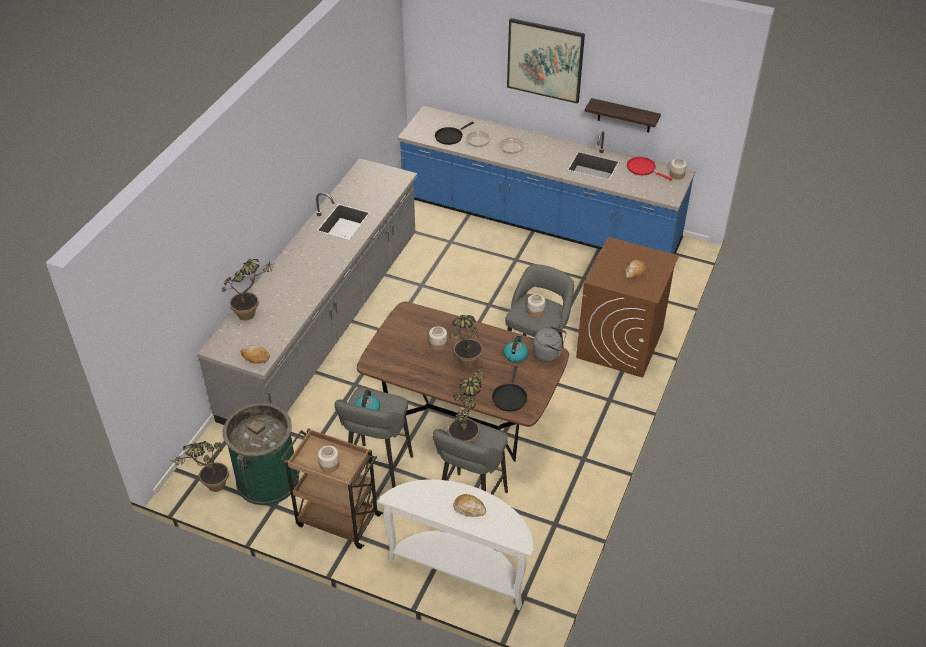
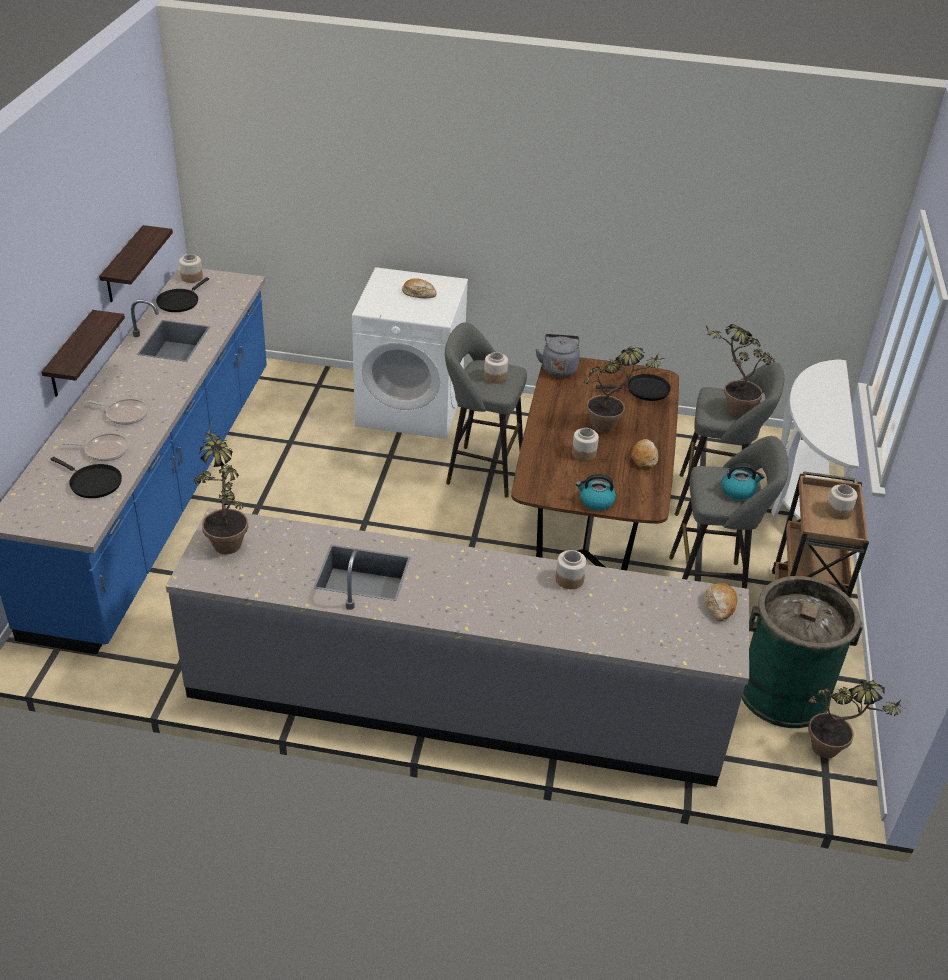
camera: 105 degrees left, 5 degrees down
potted plant [222,259,275,321] -> potted plant moved to [194,421,248,554]
bread [453,494,486,517] -> bread moved to [631,439,658,469]
kettle [503,335,528,363] -> kettle moved to [576,474,616,510]
picture [507,18,585,104] -> none
brown washing machine [576,237,679,378] -> white washing machine [352,267,468,439]
red frying pan [627,157,672,180] -> black frying pan [156,277,209,312]
none -> shelf [41,310,125,397]
none -> jar [555,550,587,589]

